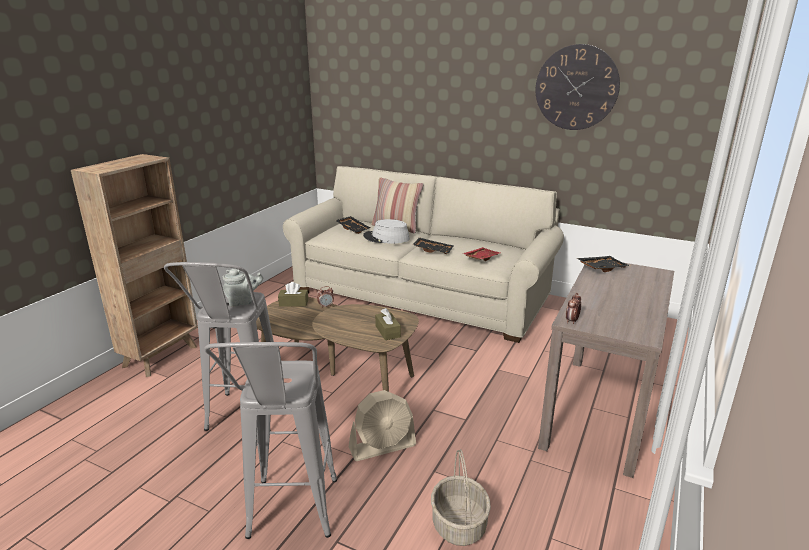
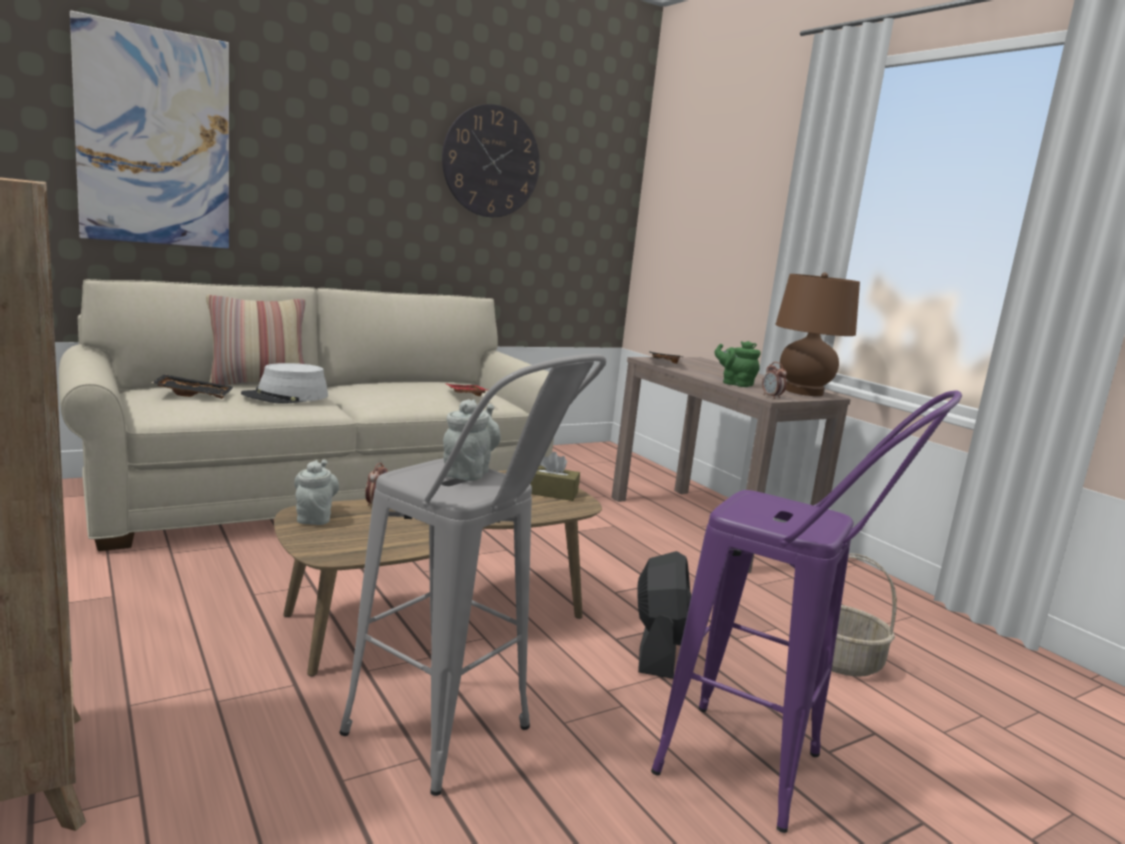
camera: 60 degrees left, 10 degrees down
grey stool [204,342,337,539] -> purple stool [651,390,962,833]
brown tissue box [278,282,308,307] -> grey teapot [294,460,339,525]
beige fan [349,390,416,461] -> black fan [637,551,691,679]
black tray [413,237,454,254] -> none
none -> picture [70,11,229,248]
none -> green teapot [715,341,761,387]
none -> brown table lamp [775,273,860,396]

